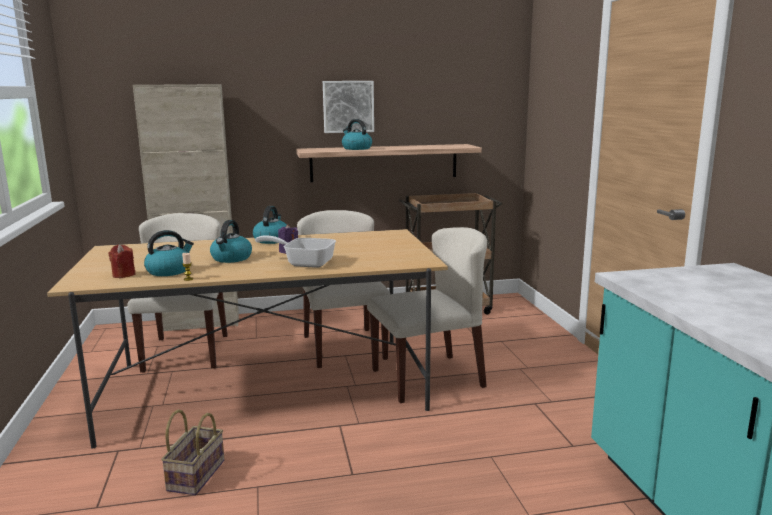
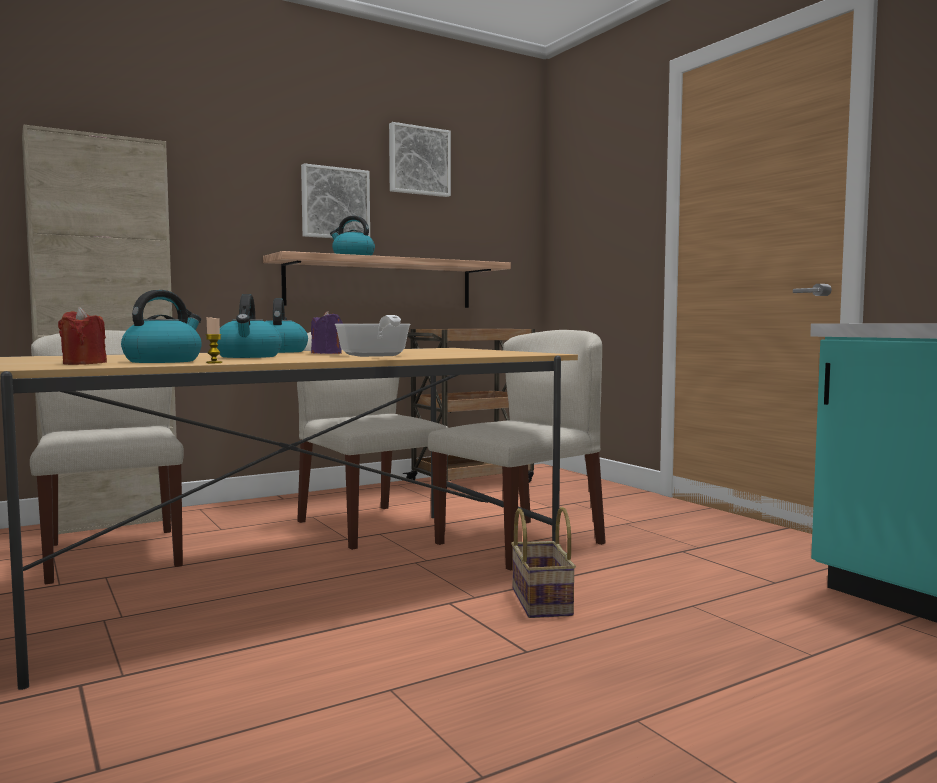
camera: 20 degrees left, 10 degrees down
basket [161,410,224,495] -> basket moved to [511,507,576,618]
frying pan [255,235,336,268] -> frying pan turned 105 degrees counterclockwise [335,315,411,357]
none -> picture [389,122,451,197]

